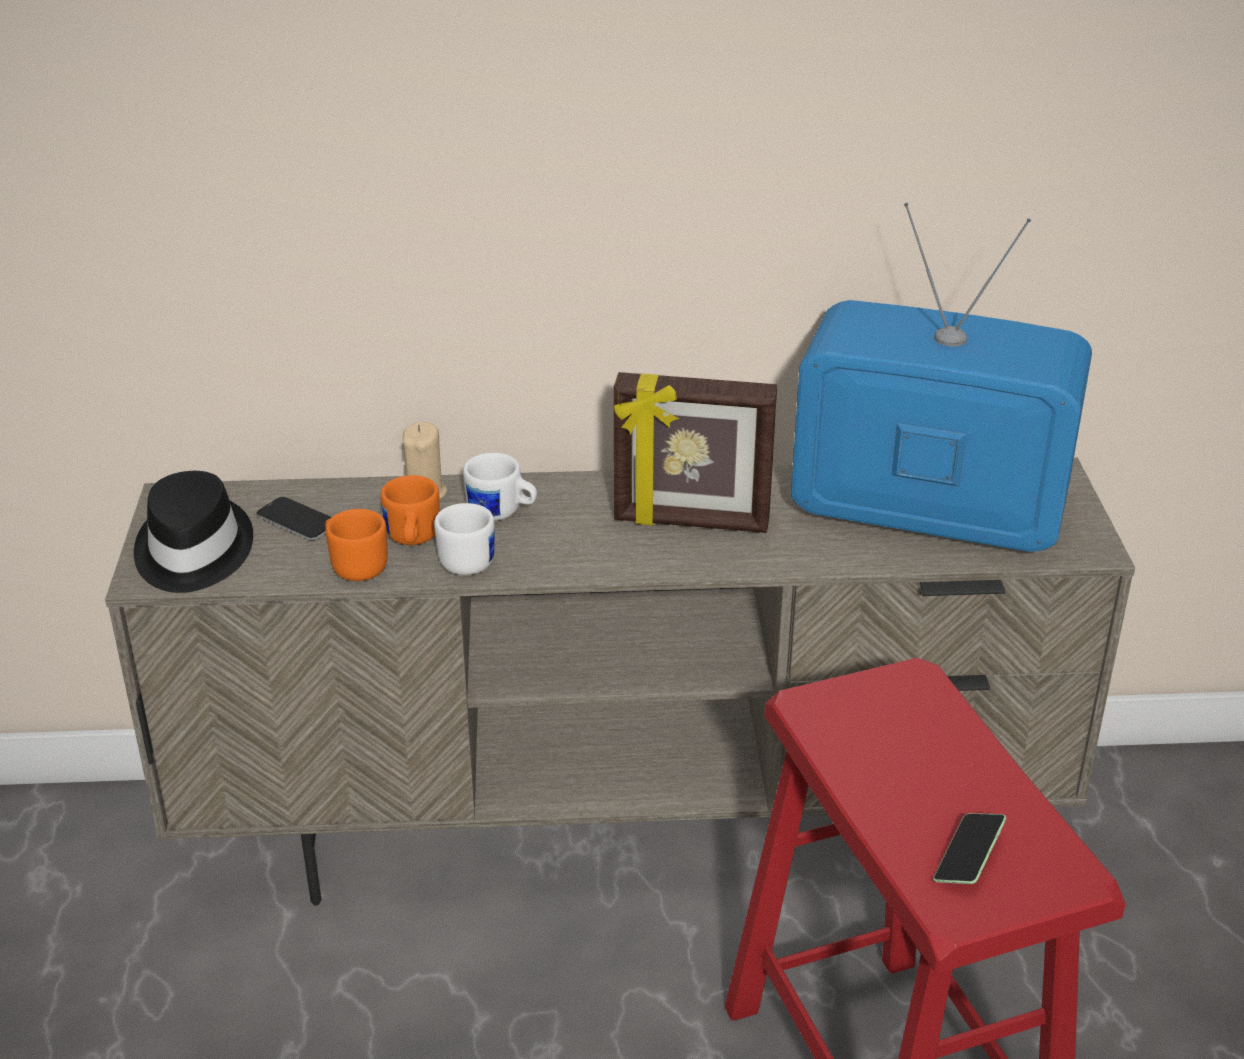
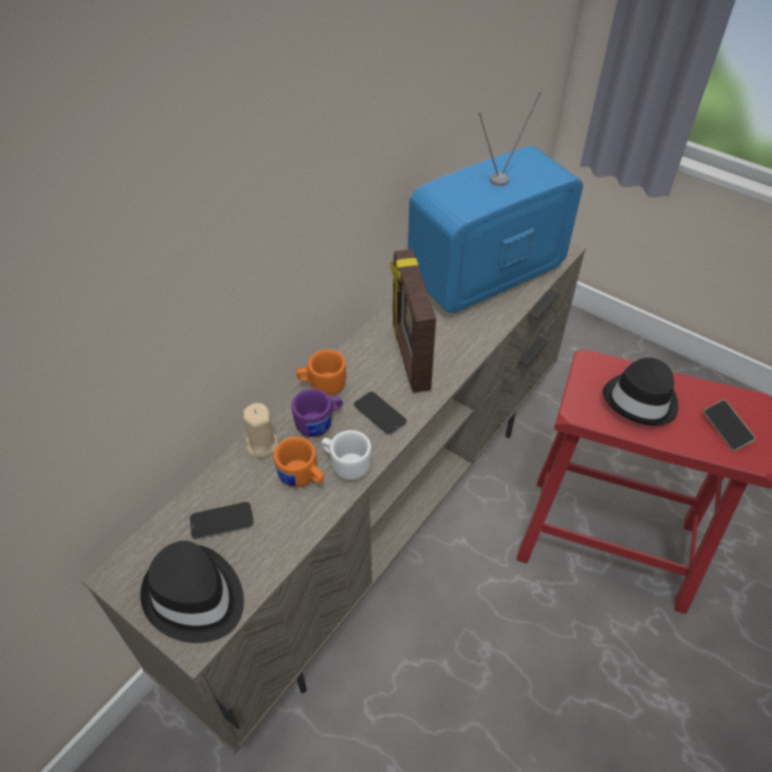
camera: 50 degrees left, 15 degrees up
orange mug [325,509,387,581] -> orange mug moved to [296,349,346,396]
white mug [463,453,537,521] -> purple mug [291,389,343,437]
picture frame [614,372,777,533] -> picture frame turned 120 degrees clockwise [390,249,436,393]
none -> phone [354,392,407,435]
none -> black hat [603,358,678,426]

